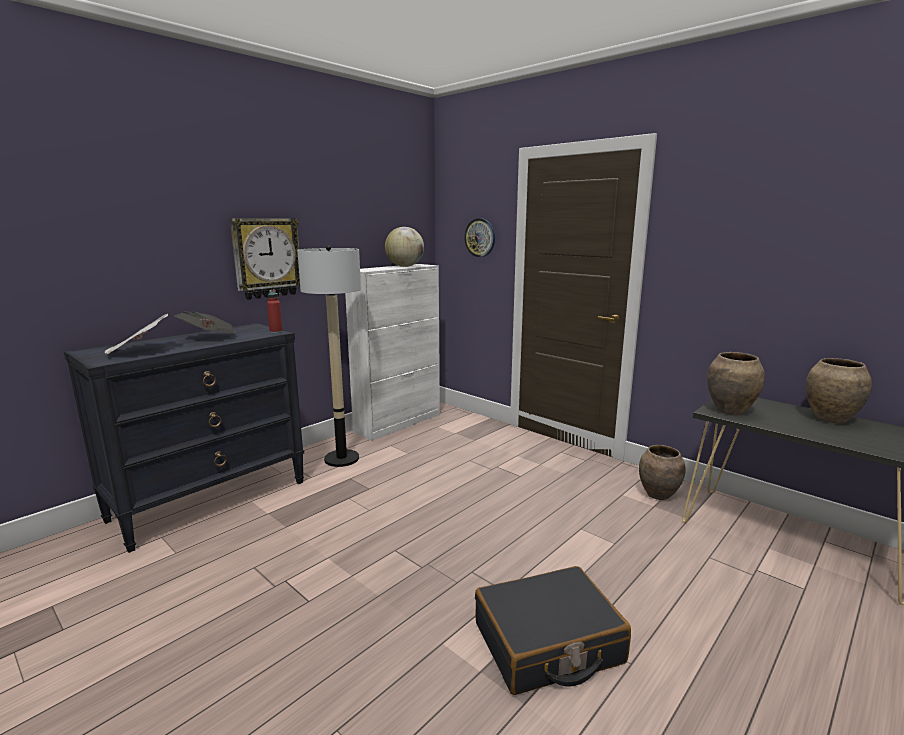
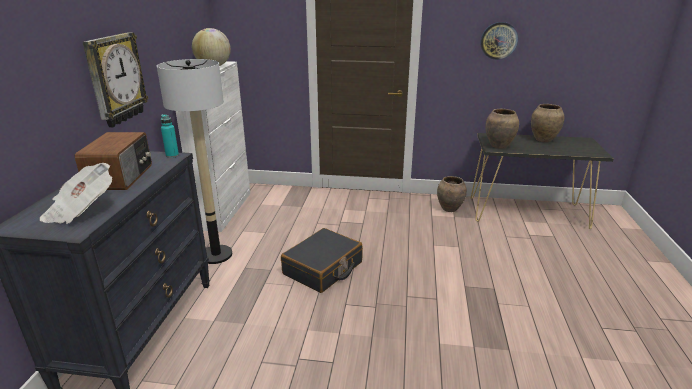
camera: 35 degrees left, 10 degrees up
newspaper [174,311,237,333] -> radio [75,132,152,190]
red bottle [267,290,283,333] -> turquoise bottle [161,114,179,158]
wall clock [464,218,495,257] -> wall clock moved to [480,22,518,60]
black suitcase [475,566,631,695] -> black suitcase moved to [281,228,363,293]

